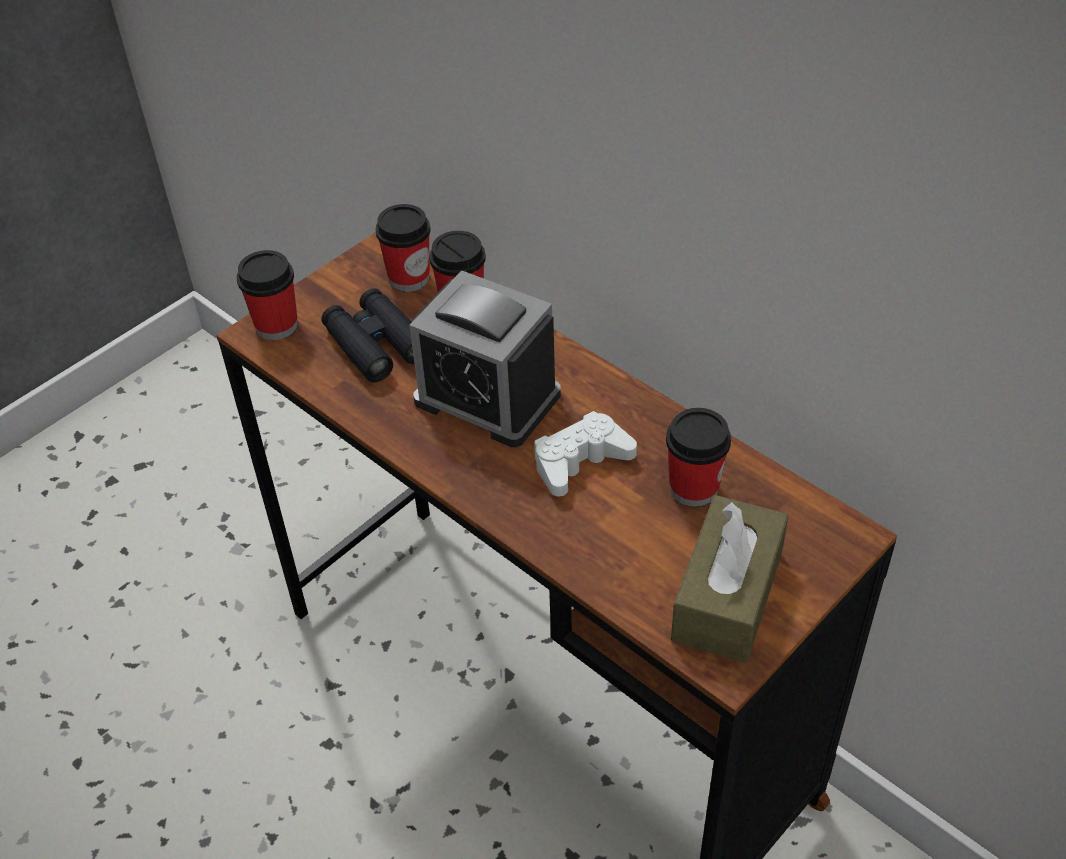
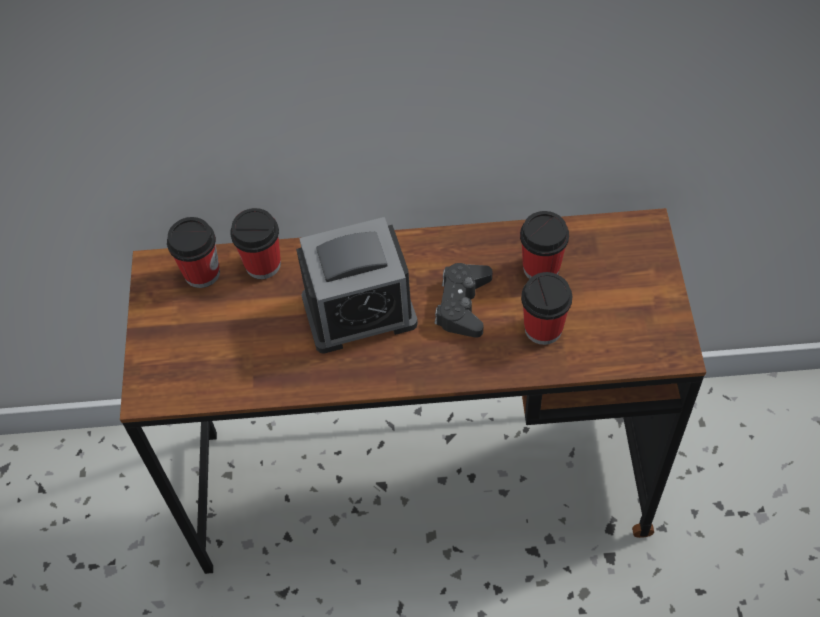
camera: 45 degrees left, 10 degrees up
cup [237,250,298,340] -> cup moved to [521,272,572,345]
black binoculars [322,288,414,382] -> none
white game controller [534,411,637,496] -> black game controller [435,263,492,338]
brown tissue box [671,495,789,663] -> none

